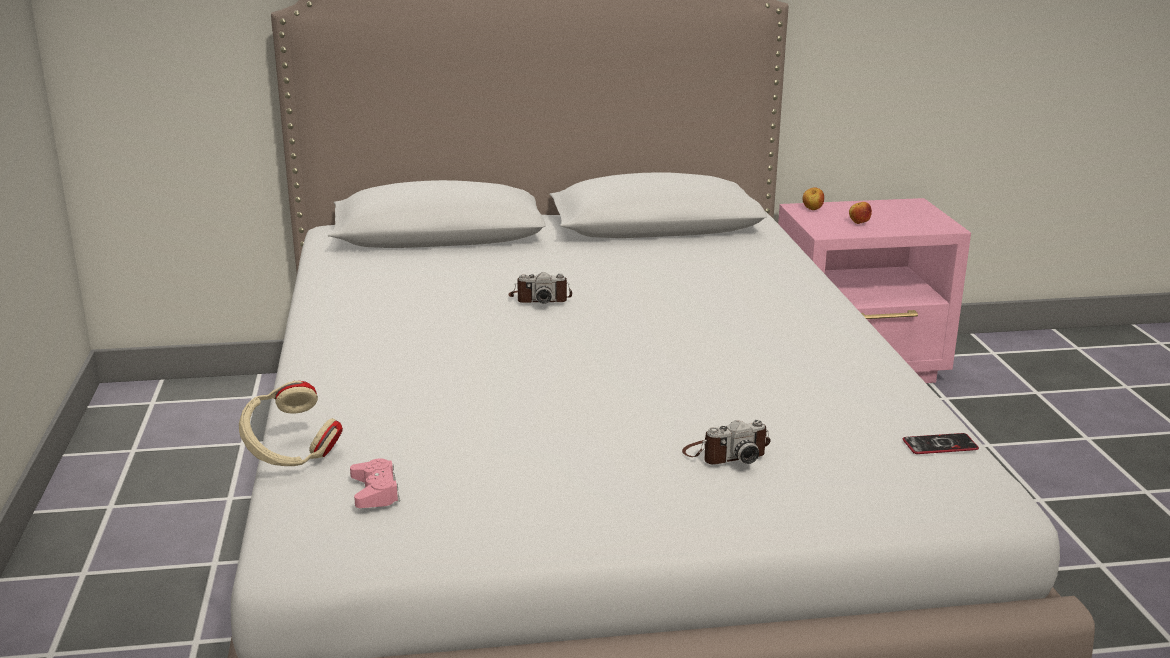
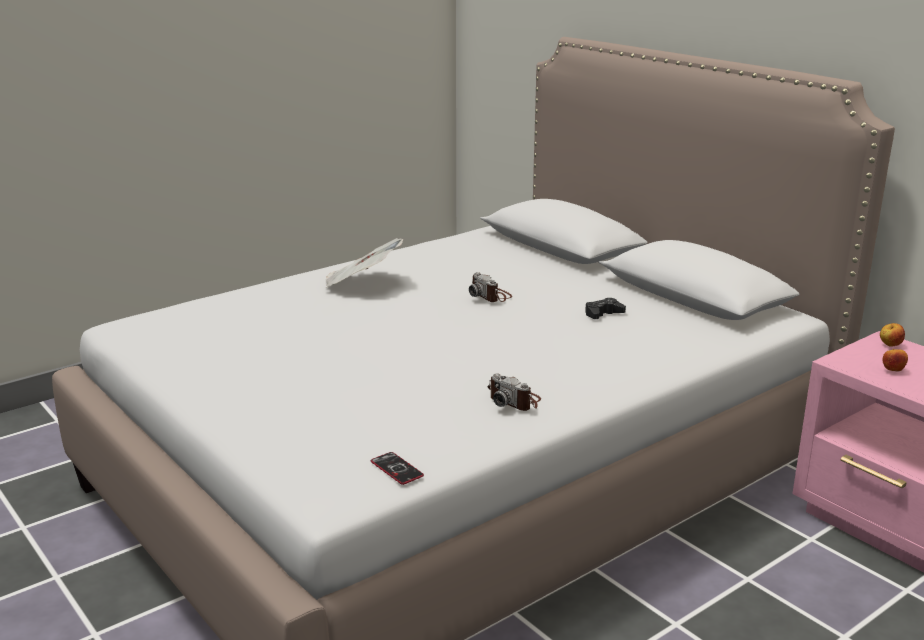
camera: 60 degrees right, 0 degrees up
beige headphones [239,381,343,466] -> none
pink game controller [350,458,400,508] -> none
camera [682,420,771,465] -> camera moved to [487,373,541,411]
none -> newspaper [326,238,403,288]
none -> black game controller [585,298,626,319]

